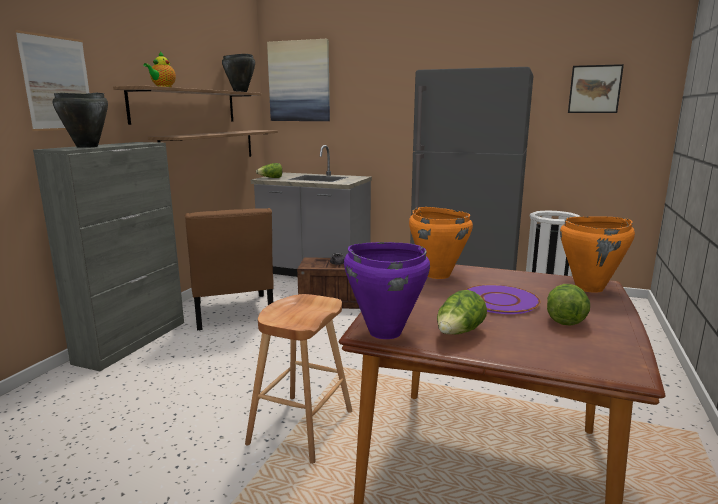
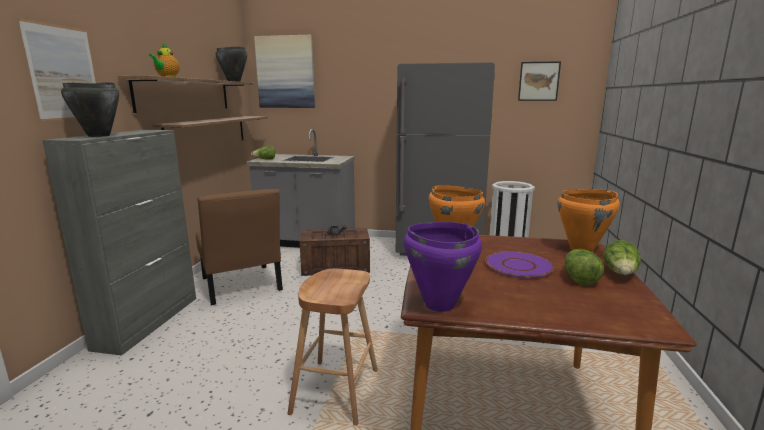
camera: 10 degrees left, 0 degrees up
lettuce [437,290,487,334] -> lettuce moved to [603,240,641,275]

